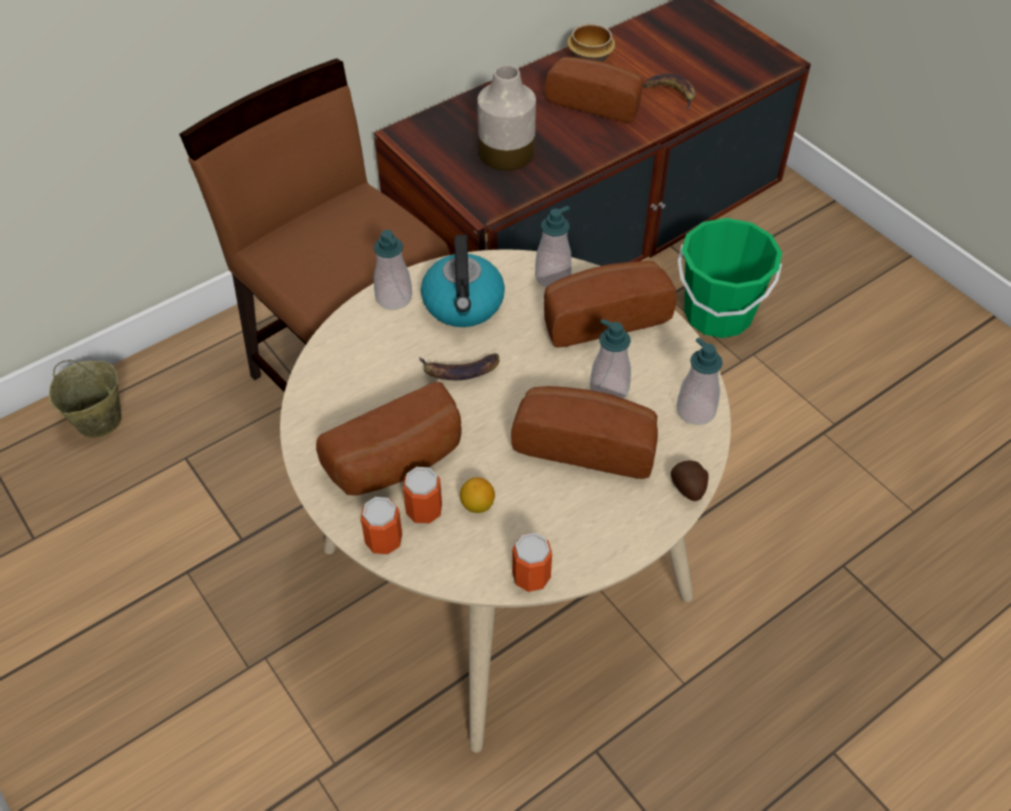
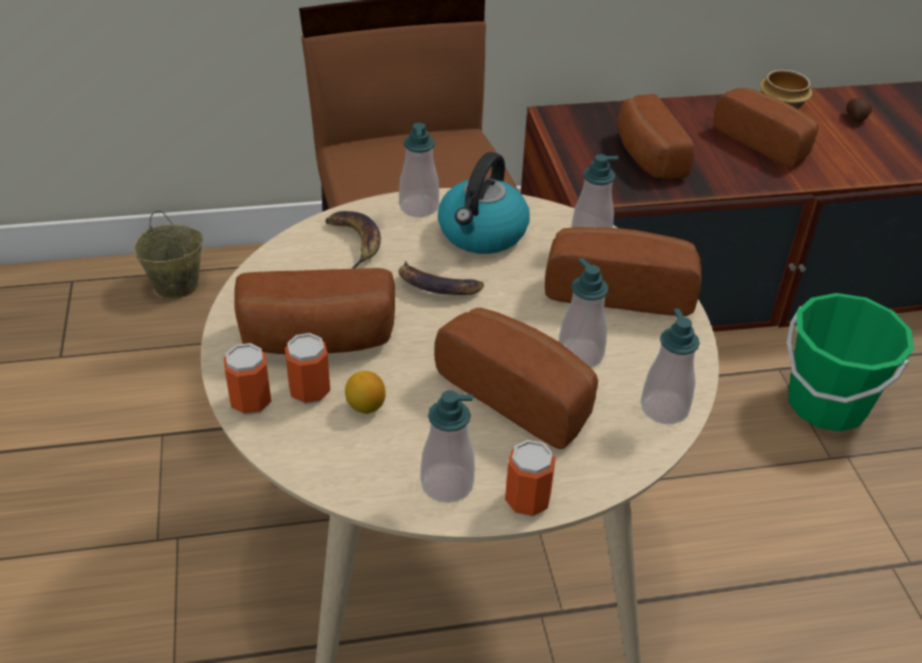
camera: 25 degrees right, 10 degrees down
beige vase [477,65,536,171] -> bread [617,94,694,179]
can [512,533,552,592] -> can moved to [505,440,556,517]
banana [643,74,696,110] -> banana moved to [325,211,381,269]
potato [671,460,709,501] -> potato moved to [846,98,872,123]
none -> soap dispenser [421,390,475,503]

